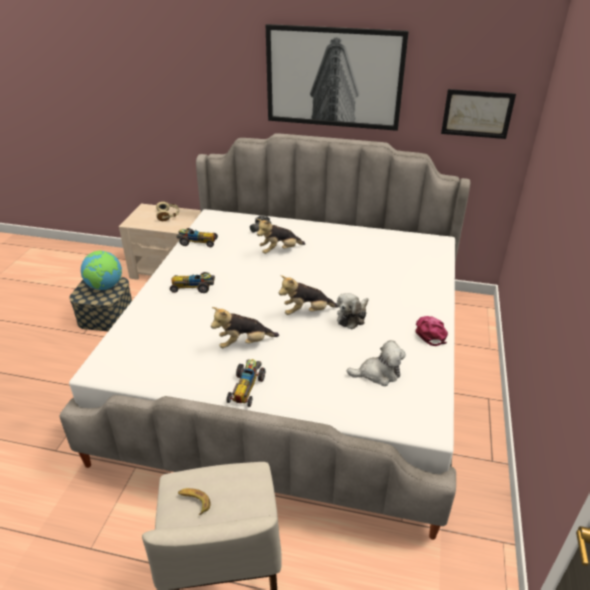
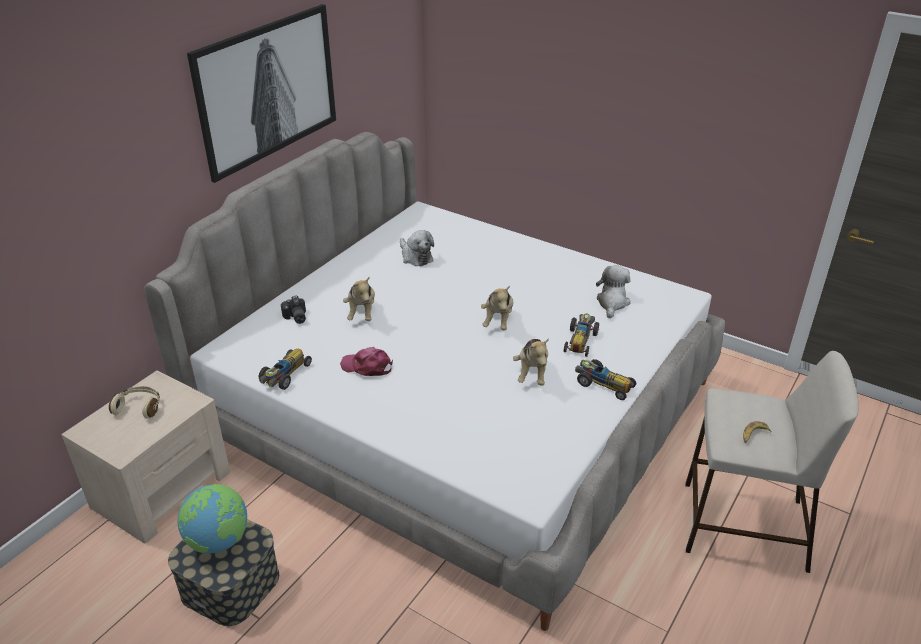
camera: 70 degrees left, 0 degrees up
toy car [170,272,215,293] -> toy car moved to [564,313,599,357]
plush toy [337,293,368,329] -> plush toy moved to [400,230,434,267]
pink cap [416,316,448,346] -> pink cap moved to [340,347,393,376]
picture [441,89,516,139] -> none

